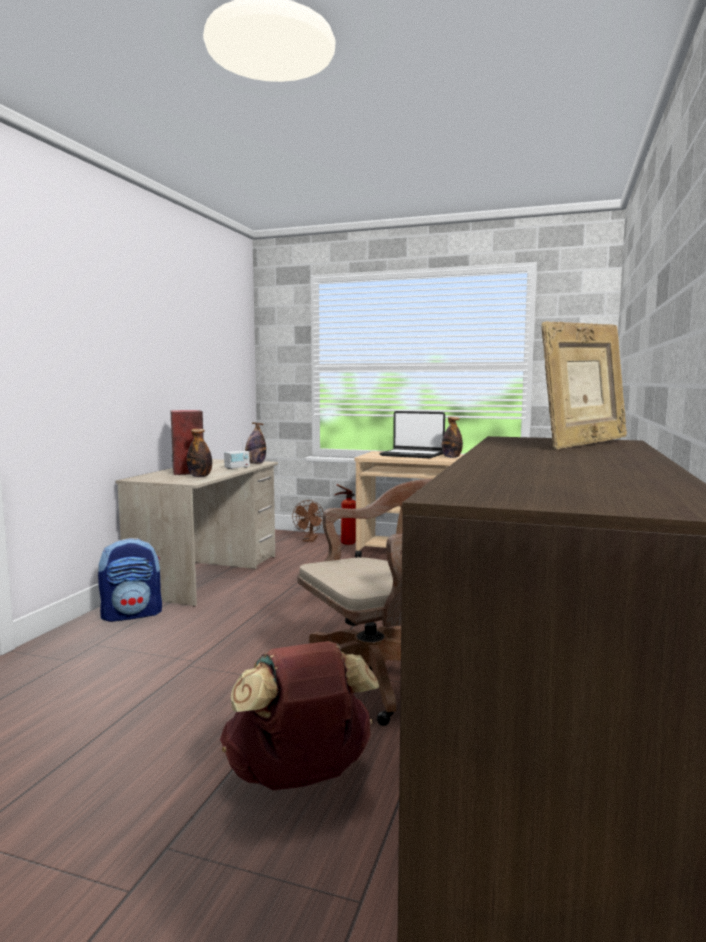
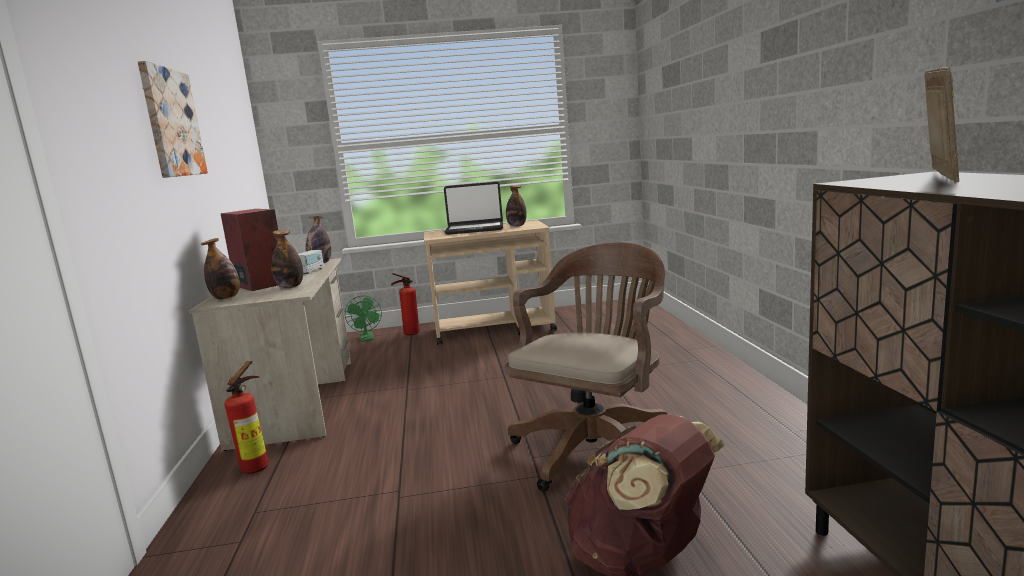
camera: 25 degrees left, 5 degrees up
backpack [98,538,162,622] -> fire extinguisher [224,361,269,474]
brown fan [292,500,324,542] -> green fan [345,296,382,342]
none -> picture [138,61,208,178]
none -> bottle [201,238,240,299]

